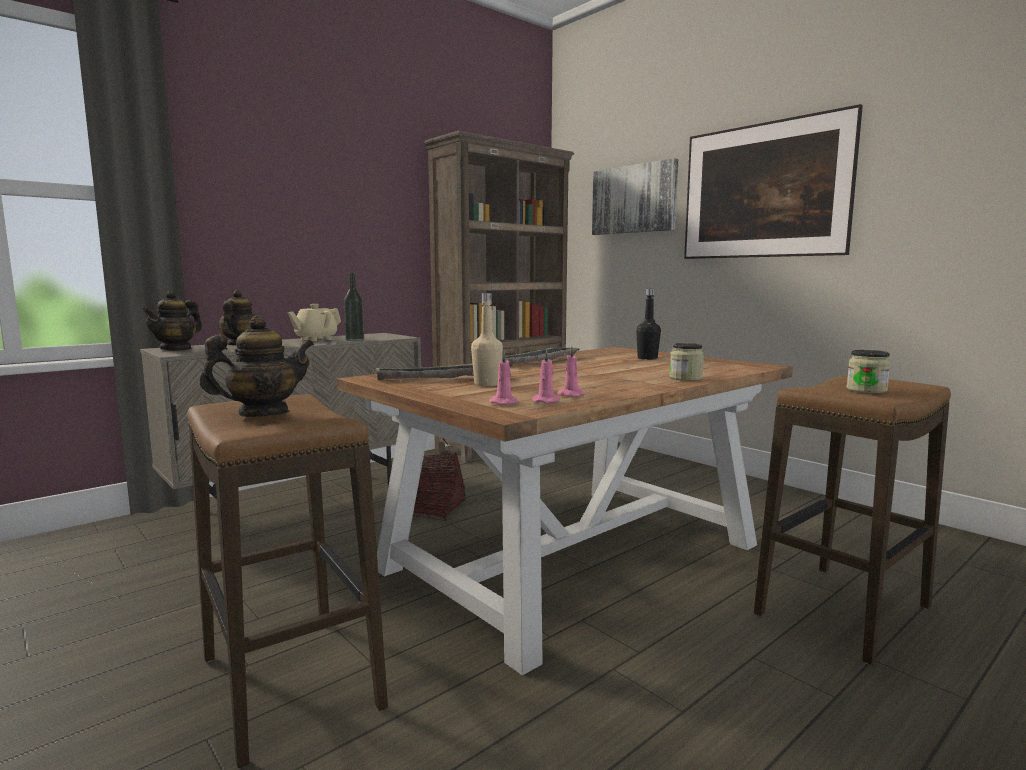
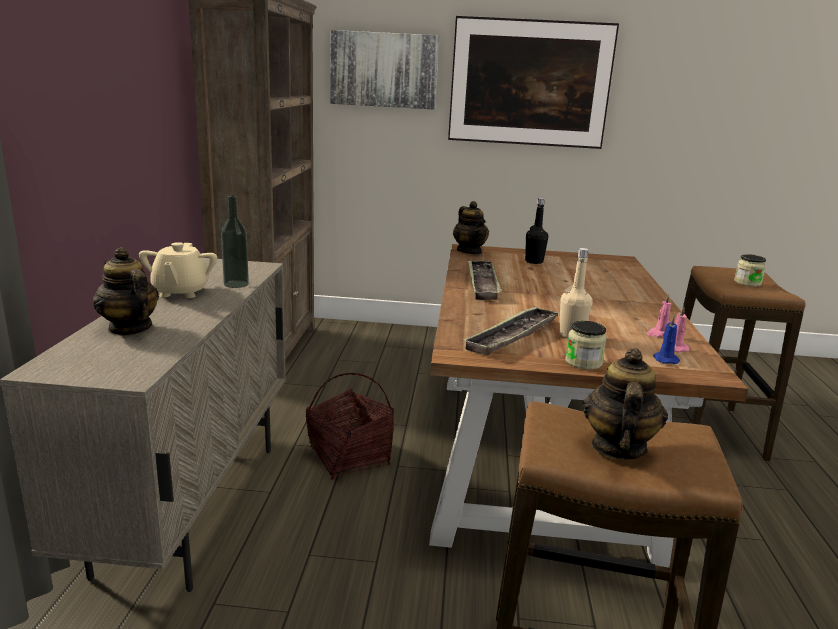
camera: 45 degrees left, 10 degrees up
teapot [142,291,202,351] -> teapot moved to [453,201,489,254]
pink candle [489,351,518,405] -> blue candle [653,316,680,364]
jar [670,343,704,381] -> jar moved to [565,321,607,370]

